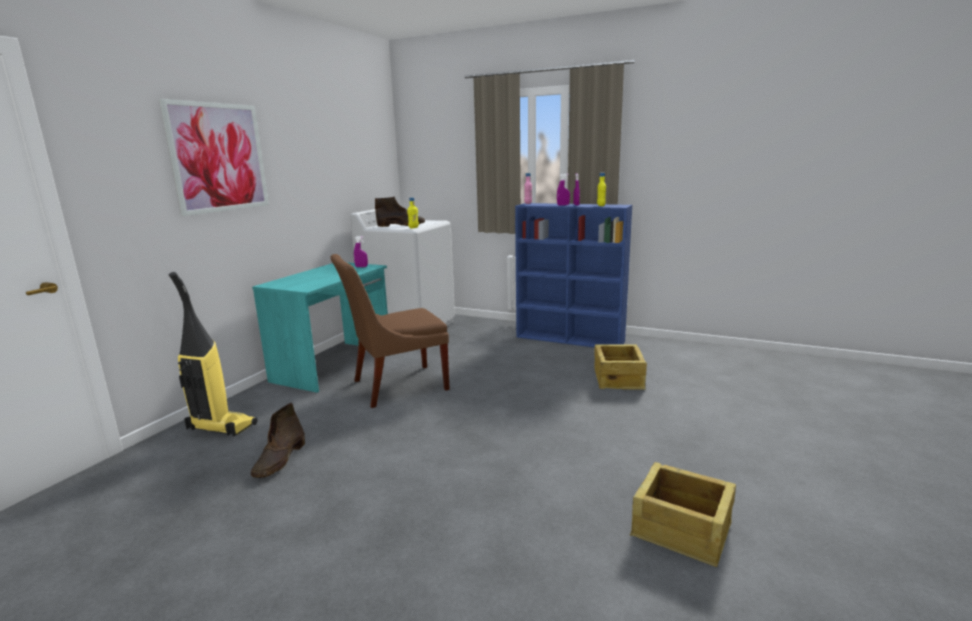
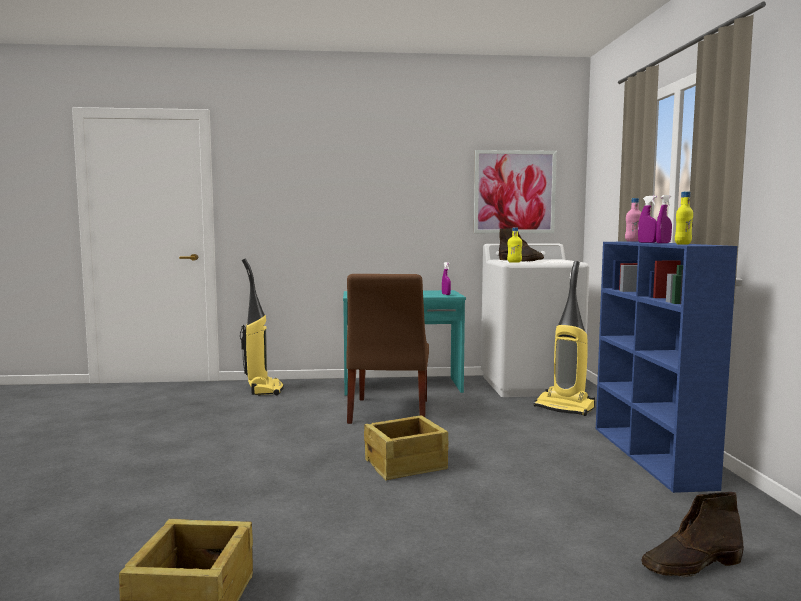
camera: 60 degrees right, 10 degrees down
picture [159,99,269,216] -> picture moved to [474,150,557,233]
brown boot [251,403,305,478] -> brown boot moved to [641,492,744,577]
brown chair [330,254,450,408] -> brown chair turned 120 degrees counterclockwise [346,274,429,424]
crate [594,344,647,390] -> crate moved to [364,415,448,480]
none -> vacuum cleaner [534,261,595,416]

